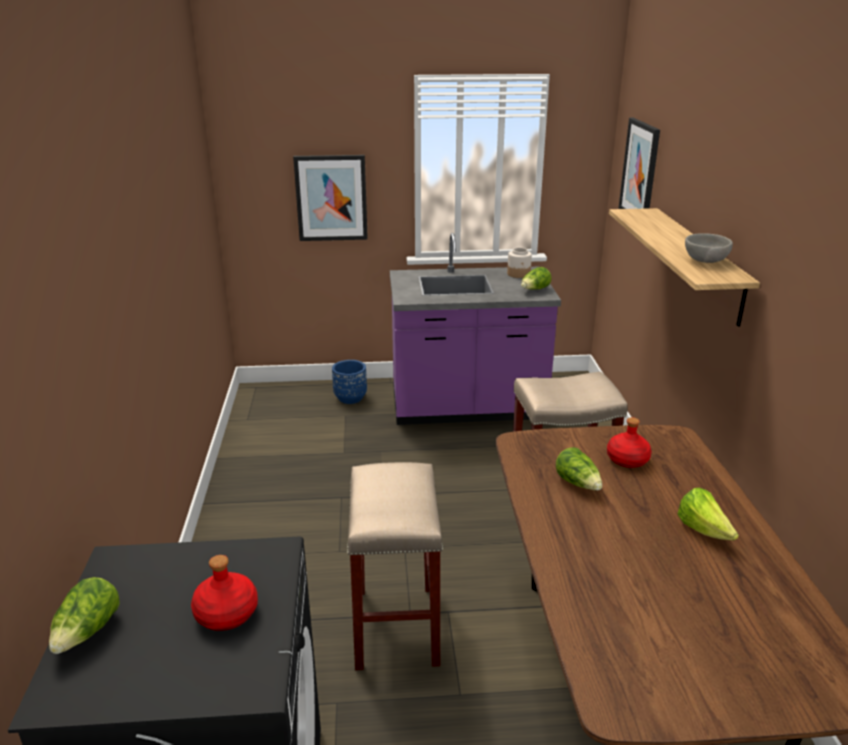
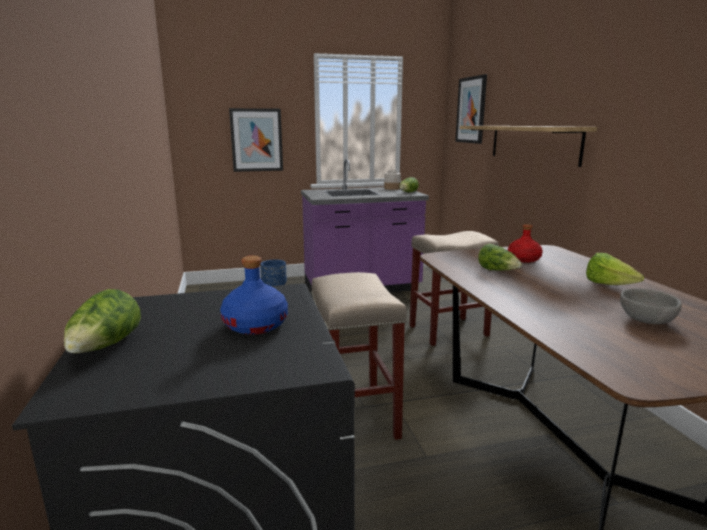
camera: 10 degrees left, 10 degrees down
red bottle [191,555,258,631] -> blue bottle [220,256,288,335]
grey bowl [685,233,733,263] -> grey bowl moved to [620,288,682,324]

